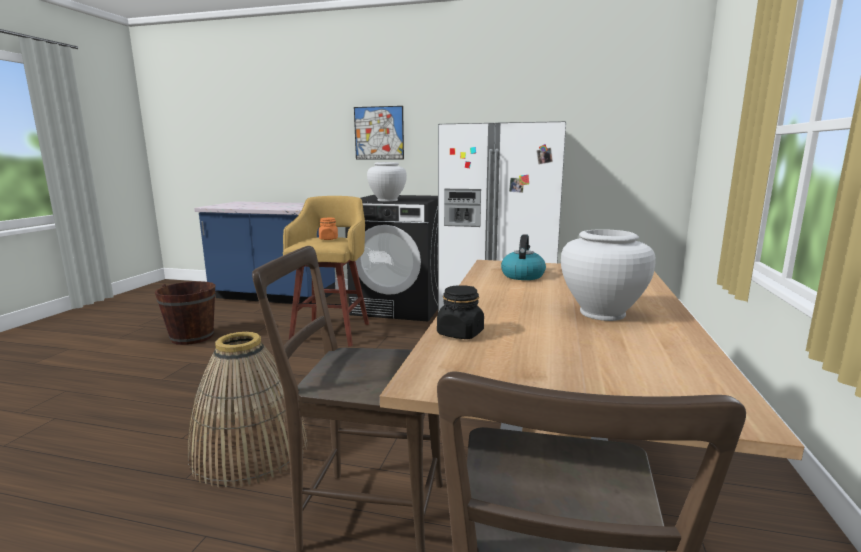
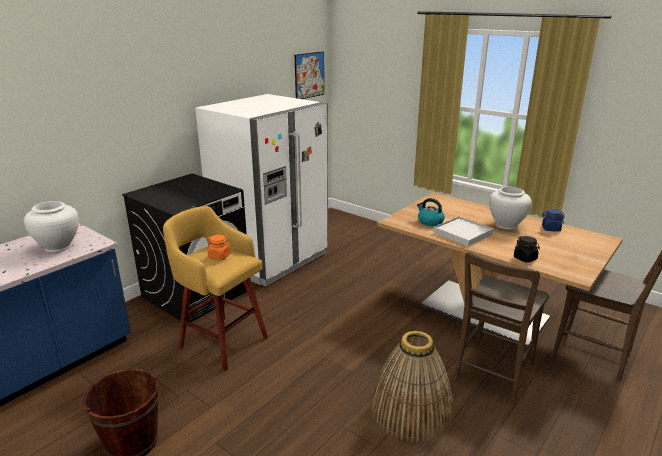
camera: 65 degrees left, 10 degrees up
picture [354,106,404,160] -> picture moved to [295,51,324,99]
white vase [367,162,407,202] -> white vase moved to [24,201,79,252]
none -> white tray [433,216,494,246]
none -> blue jar [542,209,565,232]

